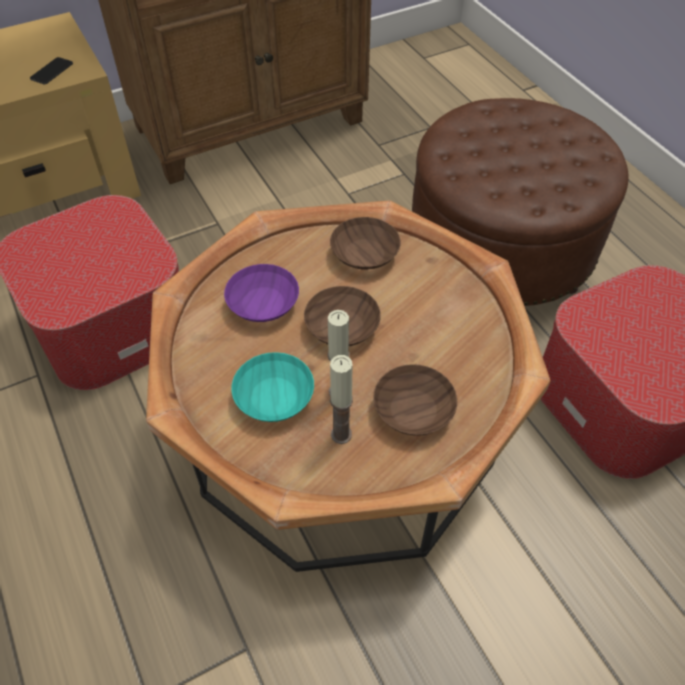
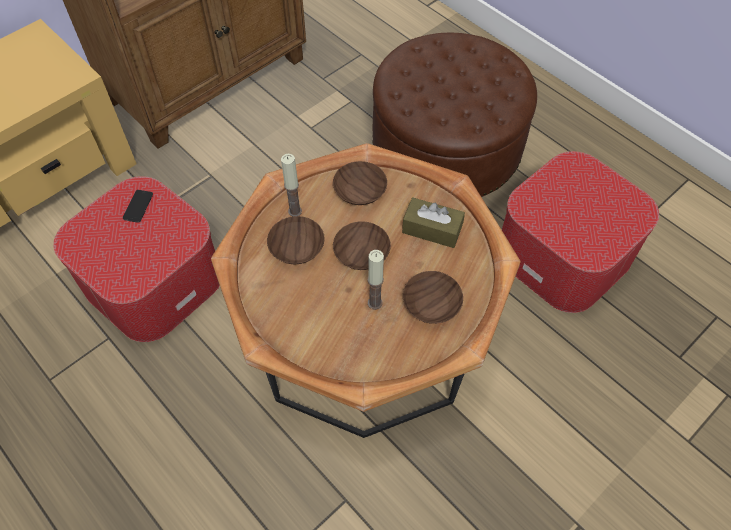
camera: 15 degrees left, 5 degrees up
phone [30,57,73,84] -> phone moved to [123,190,153,223]
purple bowl [224,264,299,322] -> brown bowl [267,216,325,264]
turquoise bowl [231,352,314,422] -> none
candle [330,355,353,444] -> candle moved to [281,154,302,217]
none -> brown tissue box [402,197,465,248]

